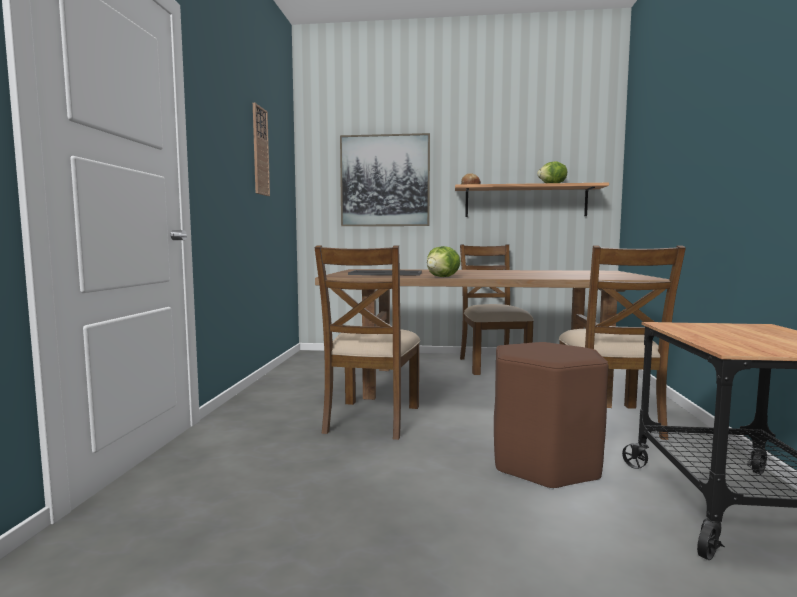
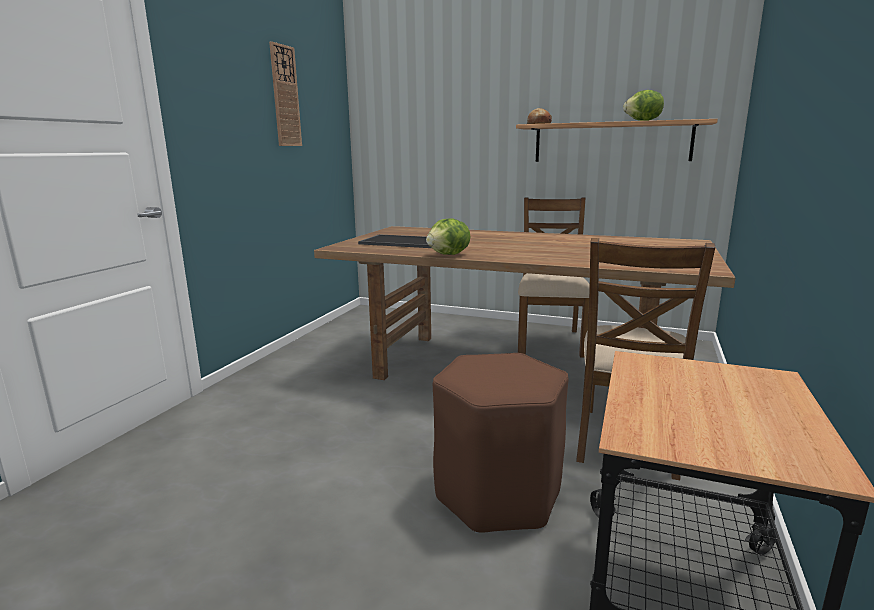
camera: 15 degrees right, 10 degrees up
brown chair [315,245,420,440] -> none
picture [340,133,430,226] -> none

